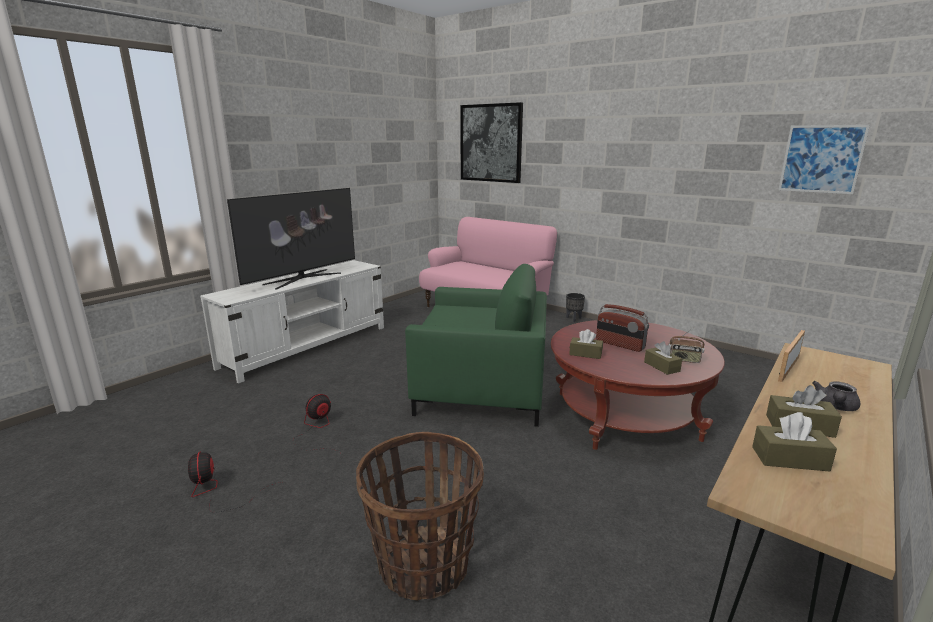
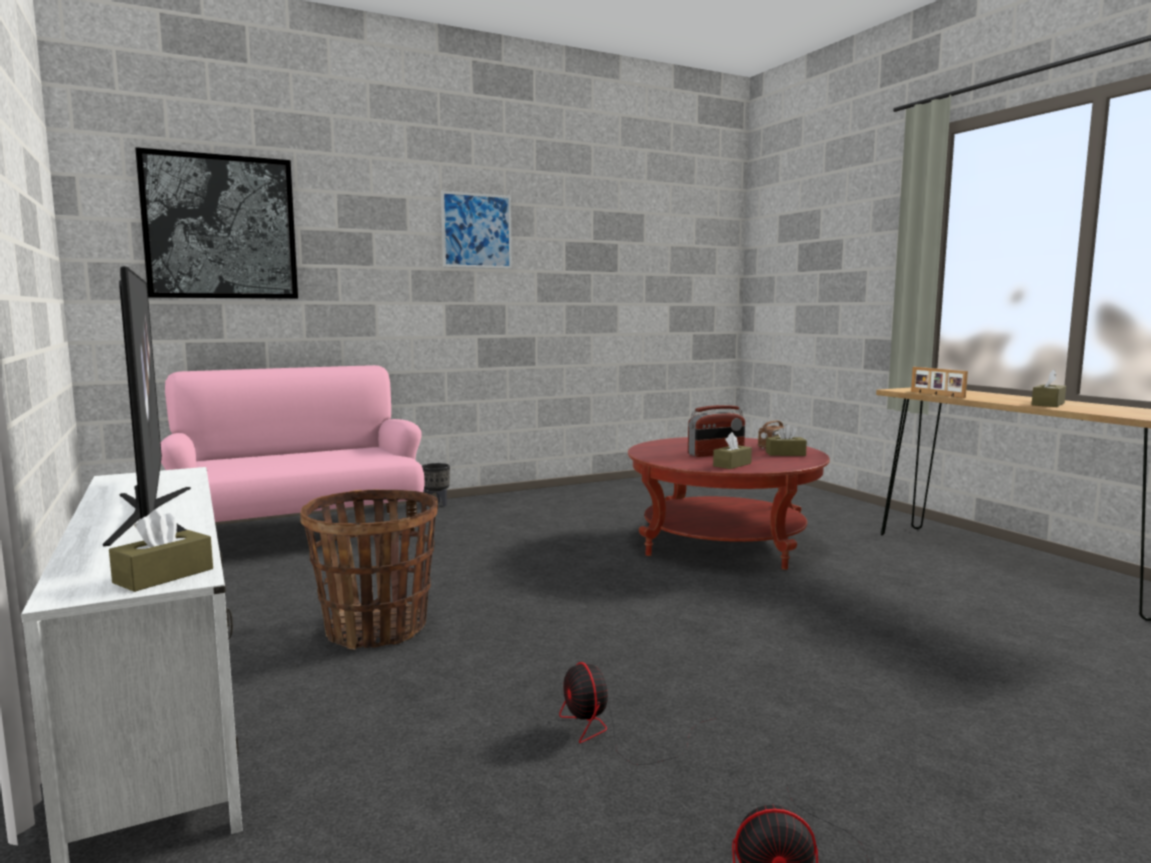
camera: 65 degrees left, 10 degrees down
basket [356,432,484,600] -> basket moved to [300,490,438,650]
green armchair [405,264,547,427] -> none
brown tissue box [752,412,837,472] -> brown tissue box moved to [109,508,213,592]
picture [778,125,870,194] -> picture moved to [441,191,512,269]
grey teapot [812,381,861,411] -> none

